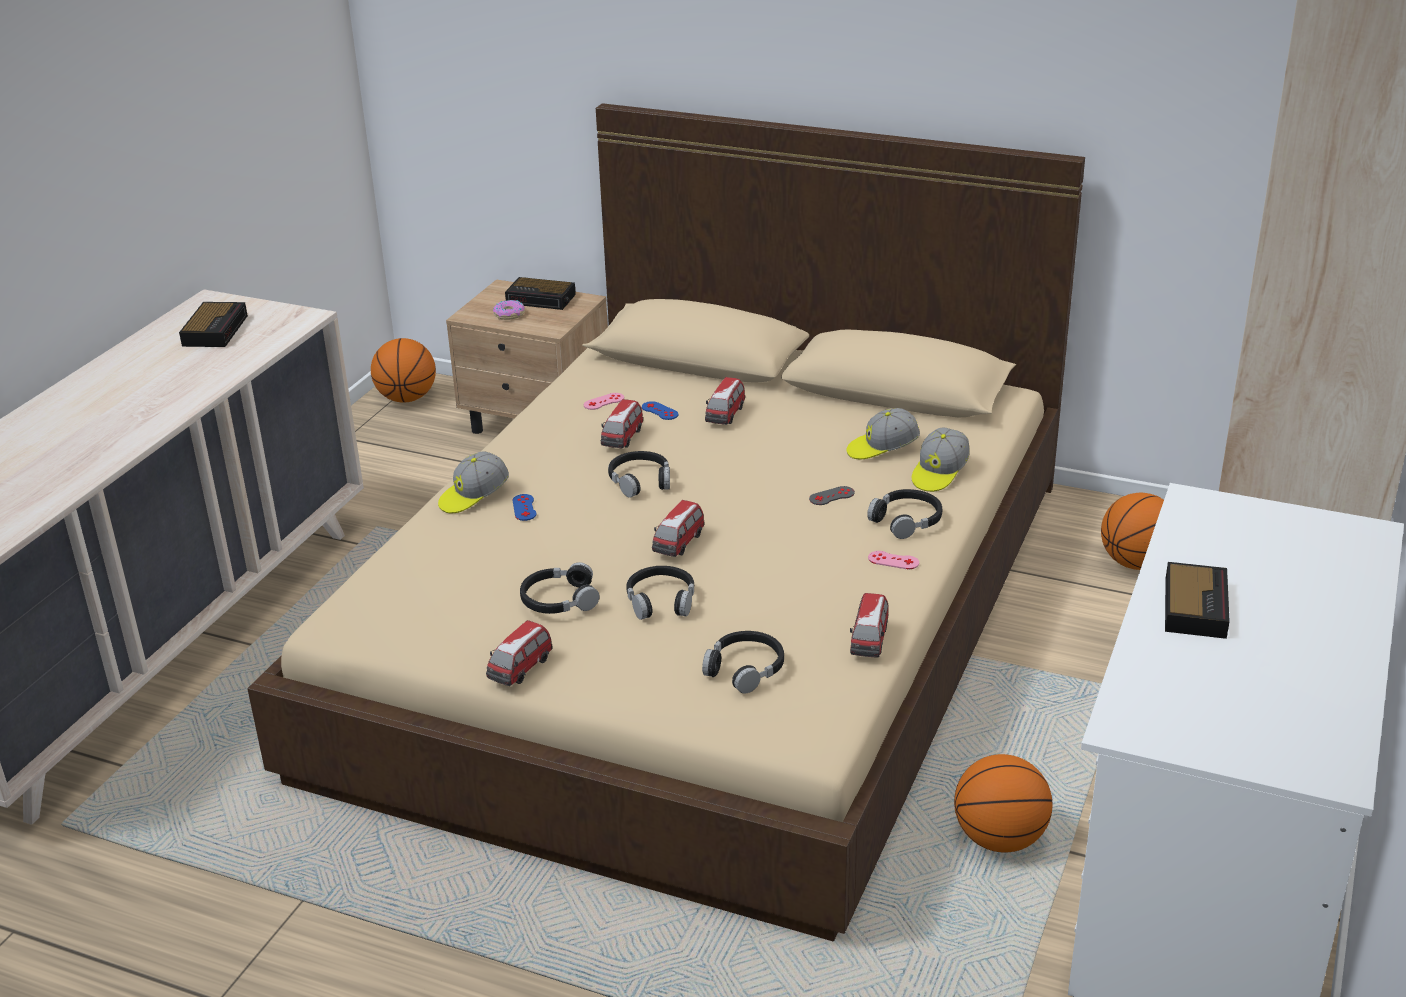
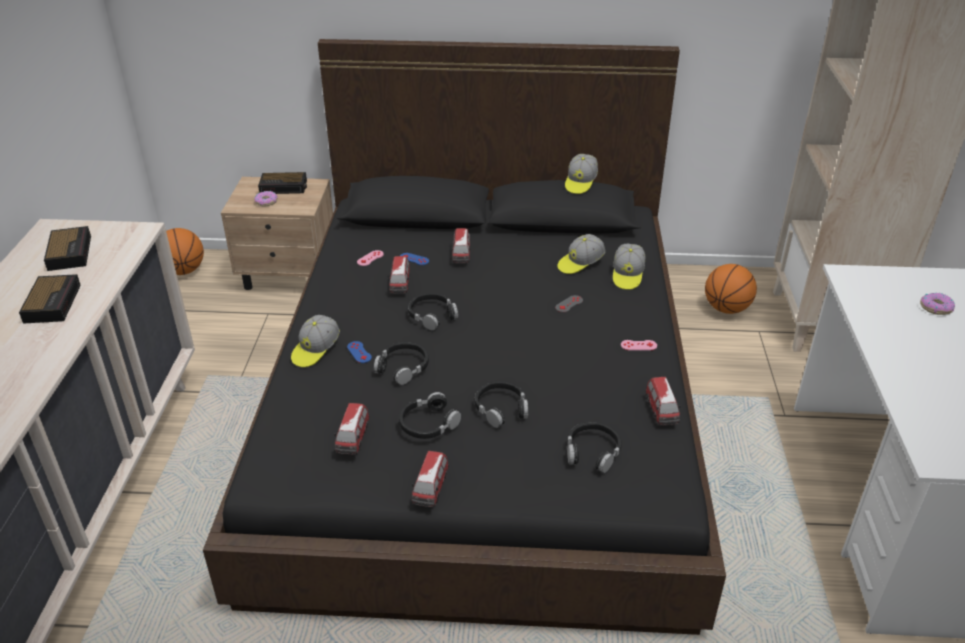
camera: 20 degrees left, 5 degrees up
beige bed [247,103,1085,941] -> black bed [203,39,726,635]
toy car [652,500,705,557] -> toy car moved to [334,403,369,454]
black headphones [867,489,942,539] -> black headphones moved to [374,342,429,385]
basketball [954,754,1052,853] -> none
alarm clock [1165,562,1230,639] -> alarm clock moved to [19,274,81,324]
none -> cap [565,154,598,194]
none -> donut [920,293,955,315]

